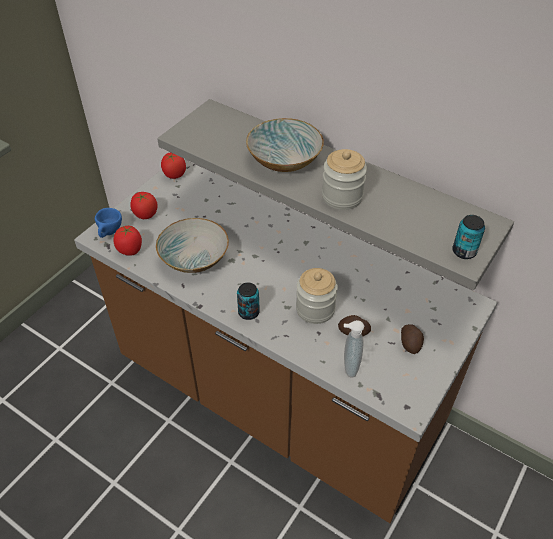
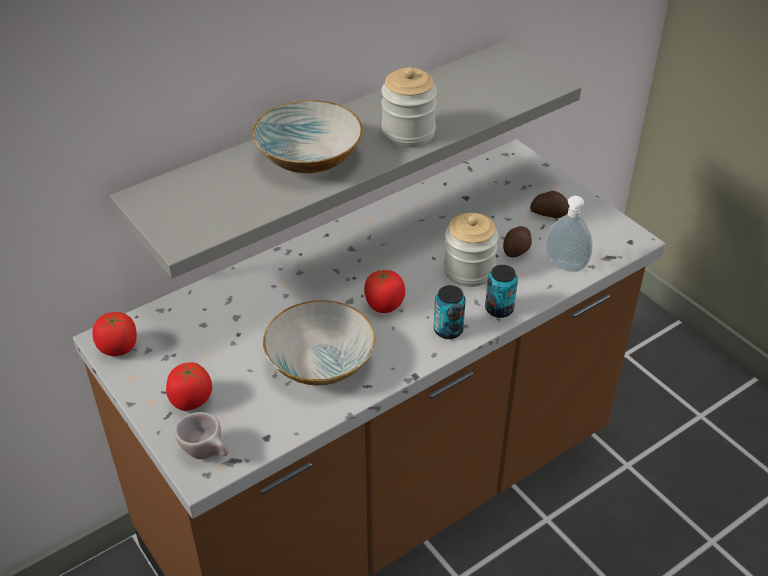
camera: 70 degrees left, 5 degrees down
blue cup [95,208,122,238] -> beige cup [174,412,228,459]
tomato [113,226,142,256] -> tomato moved to [364,269,405,313]
can [452,215,485,259] -> can moved to [485,265,518,318]

